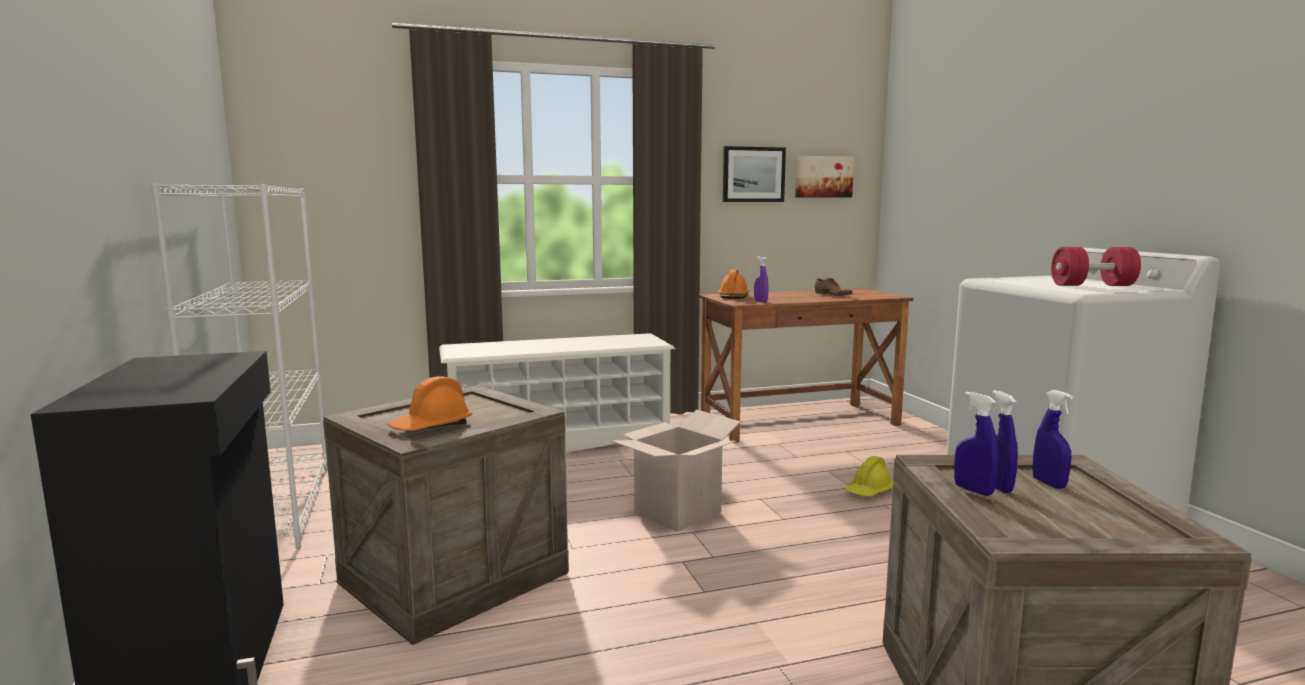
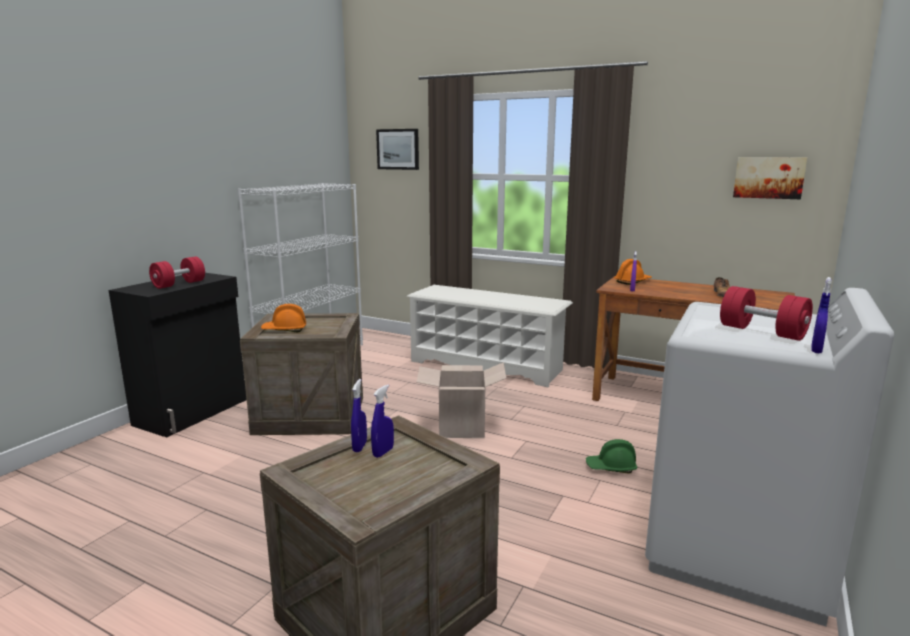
camera: 45 degrees right, 5 degrees up
picture [723,146,786,202] -> picture moved to [376,129,419,170]
yellow hard hat [845,456,893,497] -> green hard hat [586,439,637,474]
blue spray bottle [1032,390,1073,489] -> blue spray bottle moved to [811,277,832,353]
none -> red dumbbell [149,256,205,289]

